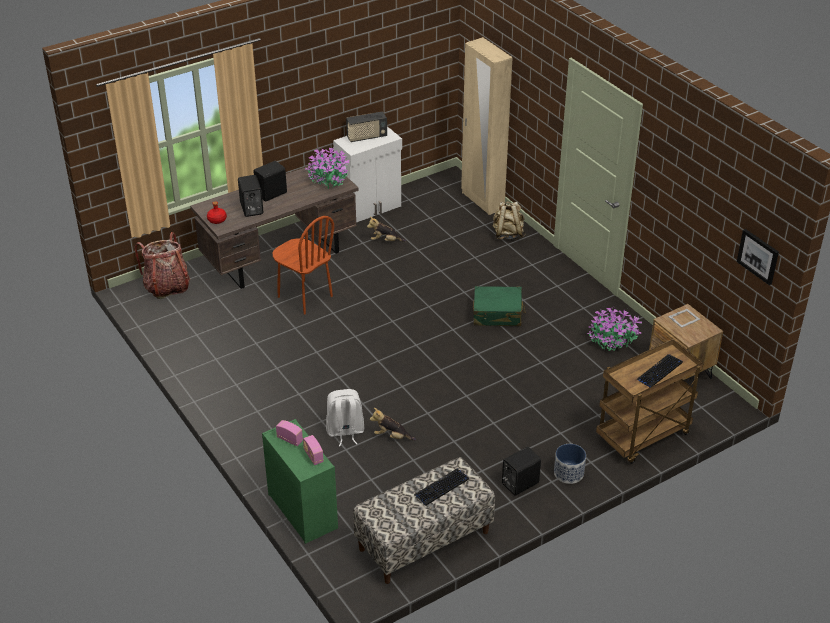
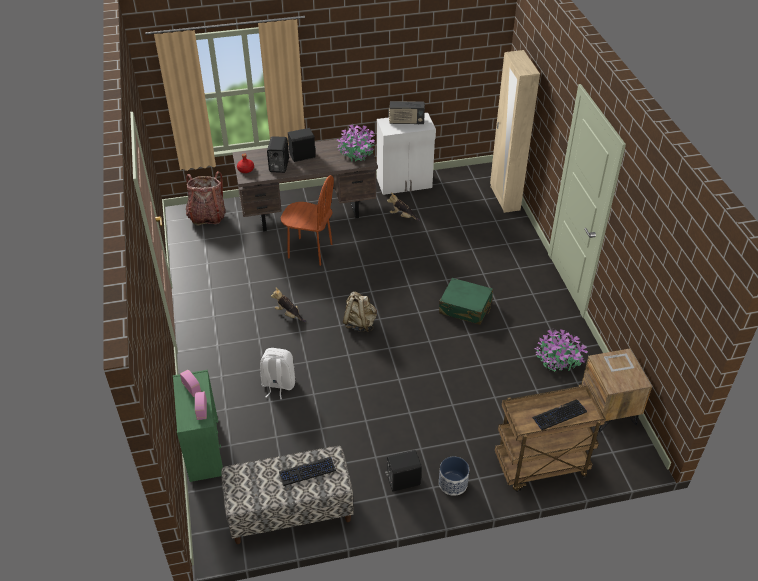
camera: 20 degrees right, 5 degrees up
brown chair [273,216,334,315] -> brown chair turned 45 degrees counterclockwise [281,175,334,266]
plush toy [370,408,416,441] -> plush toy moved to [271,287,306,322]
beige backpack [493,201,525,240] -> beige backpack moved to [343,291,377,332]
picture [737,229,779,285] -> none

